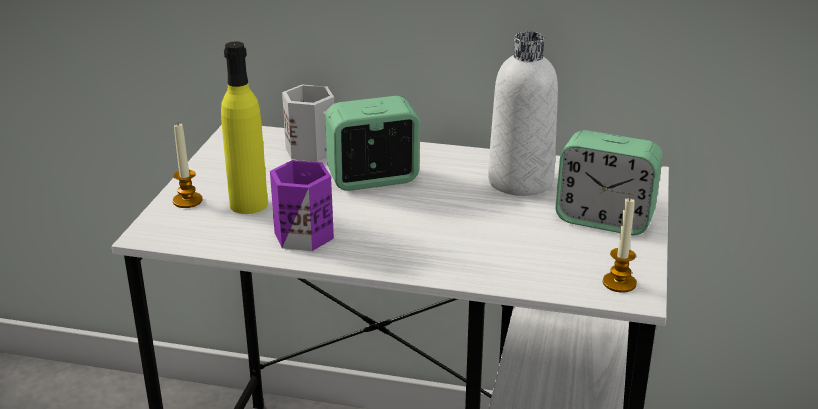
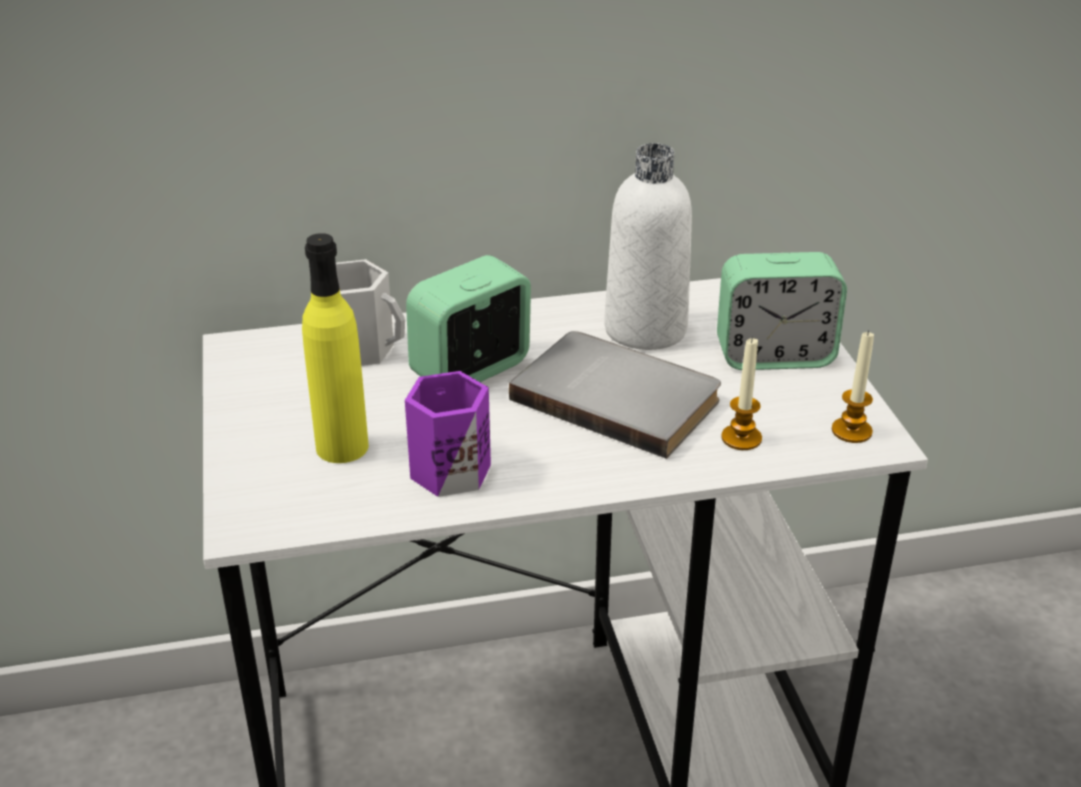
camera: 25 degrees left, 5 degrees up
candle [173,124,202,208] -> candle moved to [721,337,762,450]
none -> grey book [509,331,721,459]

